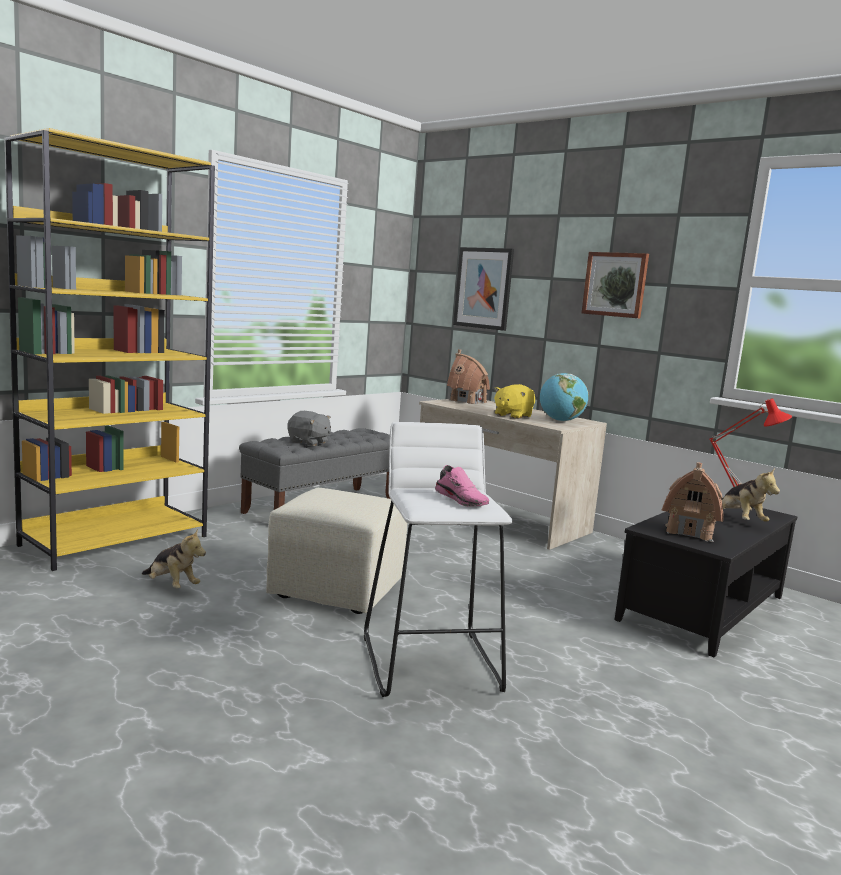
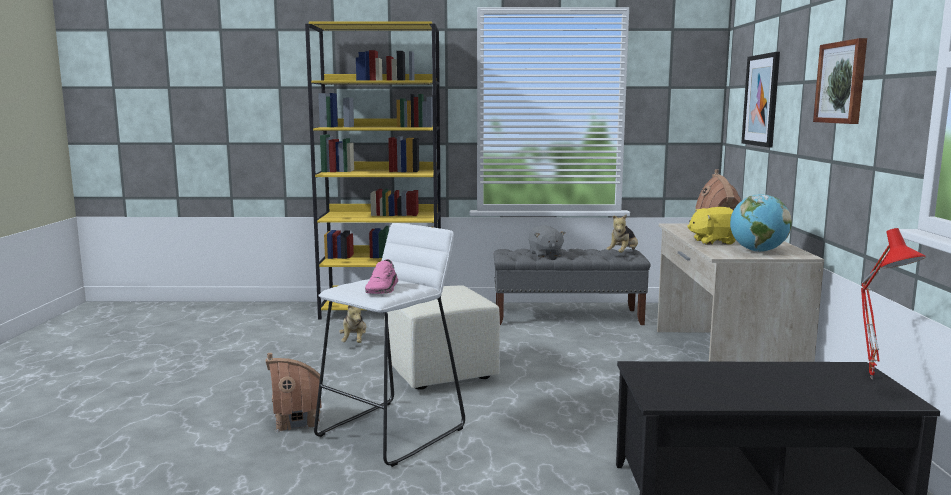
camera: 50 degrees right, 0 degrees up
toy house [662,462,723,542] -> toy house moved to [266,353,322,432]
plush toy [721,468,780,522] -> plush toy moved to [606,214,638,253]

